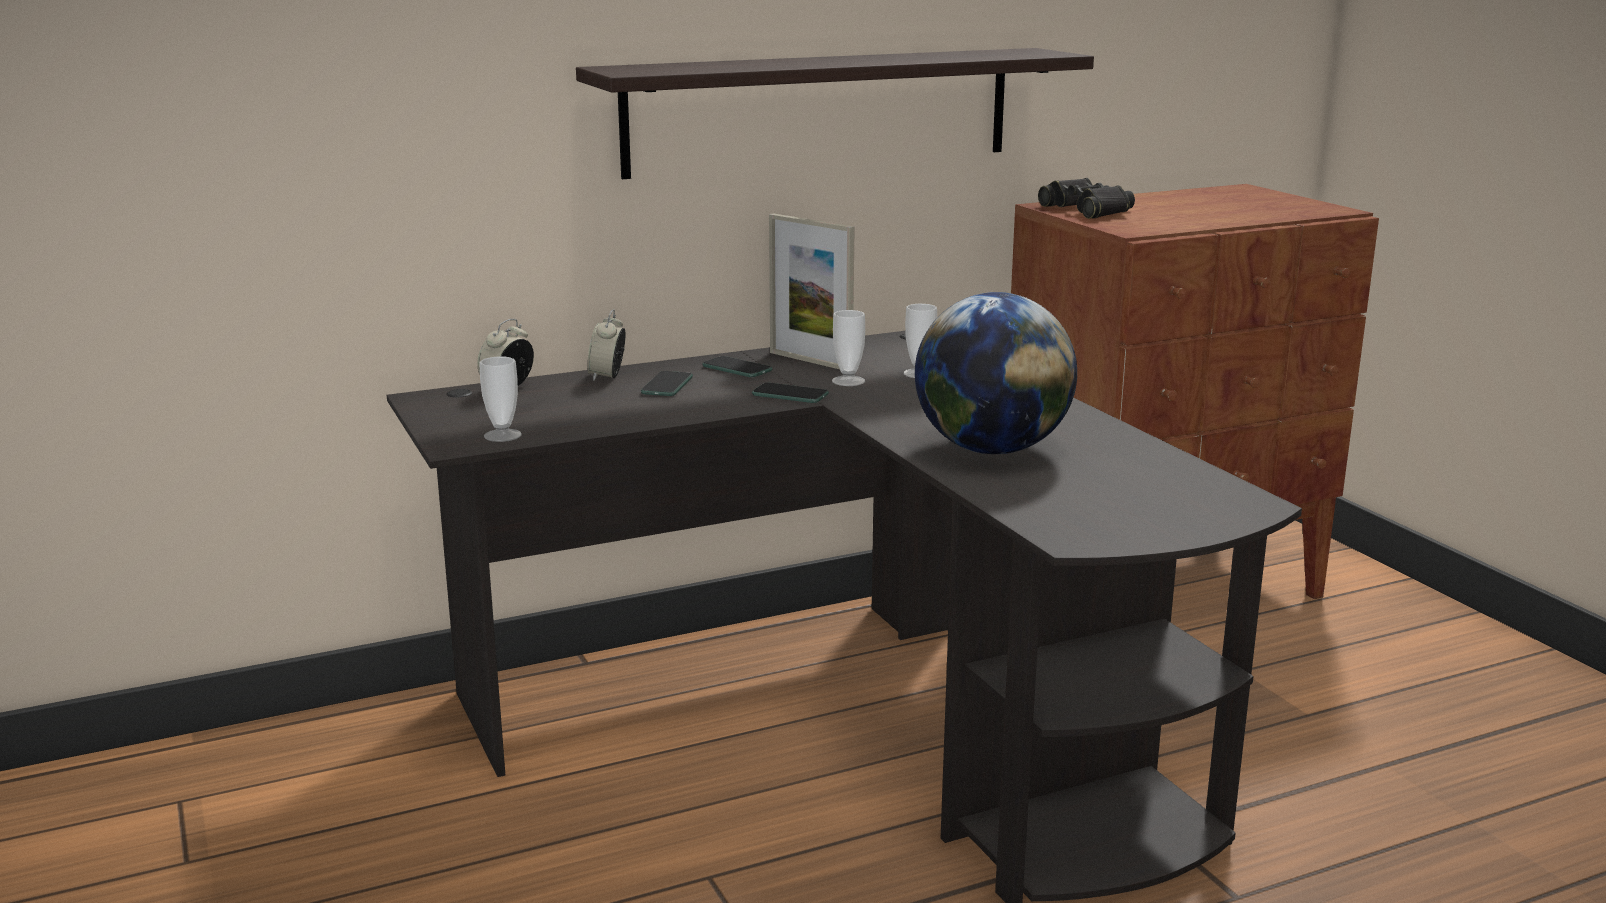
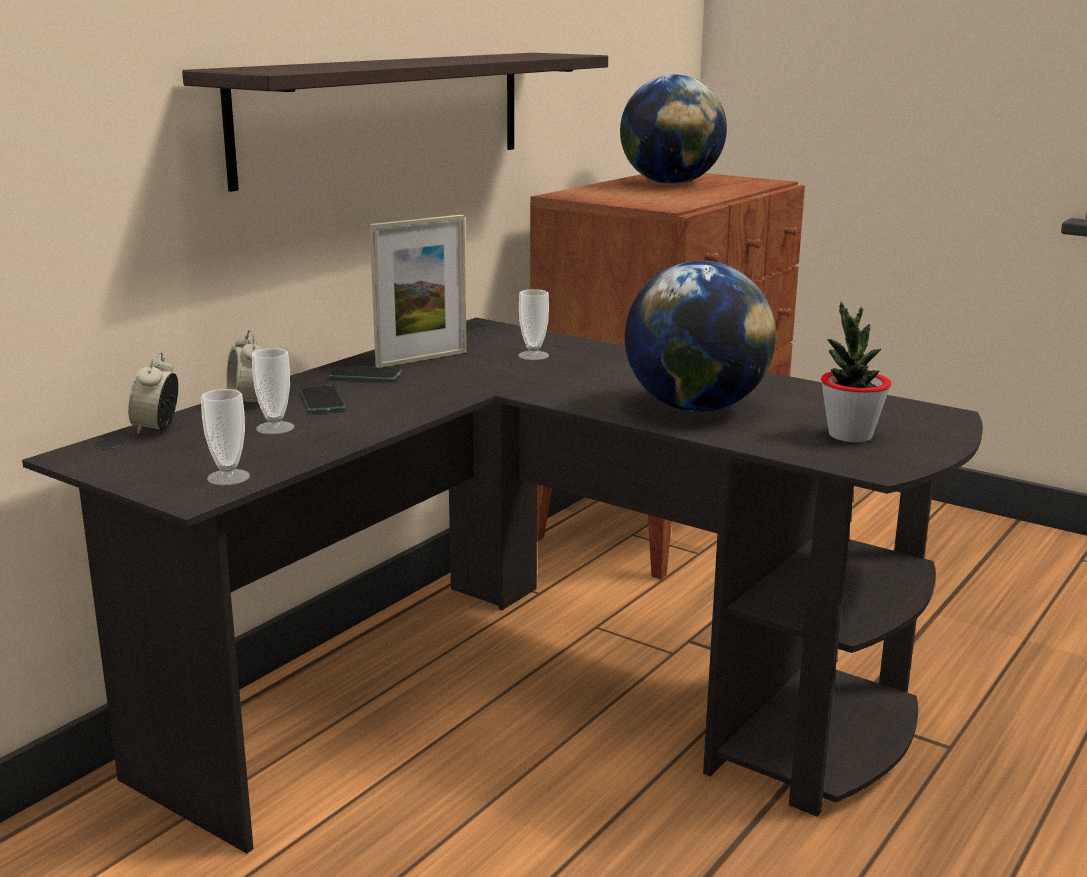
camera: 30 degrees left, 0 degrees up
phone [752,383,829,403] -> none
picture frame [769,213,855,369] -> picture frame turned 45 degrees counterclockwise [370,215,467,368]
cup [832,310,865,386] -> cup moved to [252,348,294,434]
black binoculars [1038,178,1135,219] -> none
none -> globe [620,74,727,184]
none -> potted plant [821,301,891,443]

